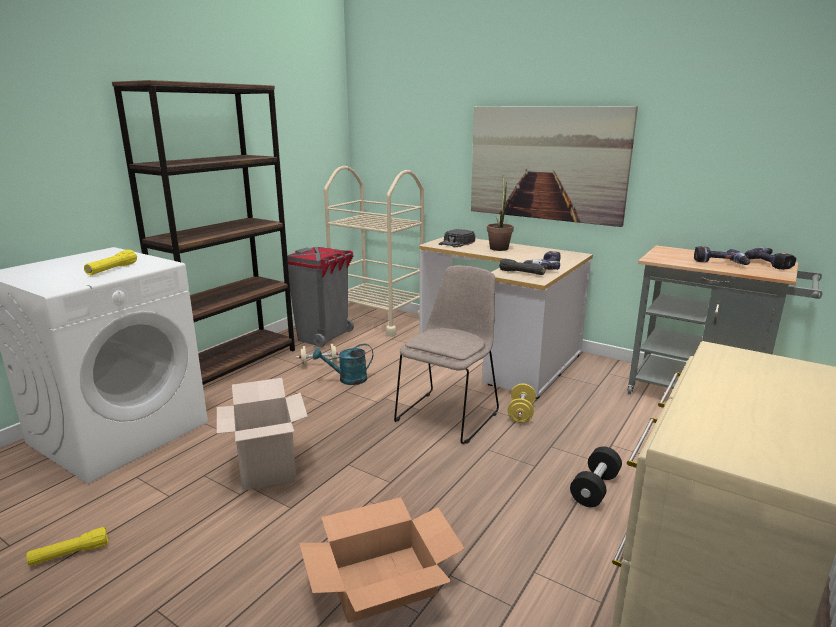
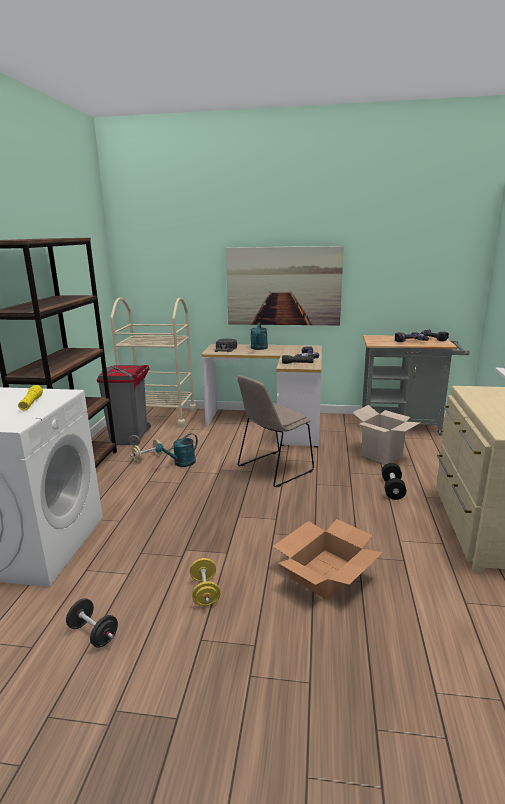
camera: 25 degrees left, 0 degrees up
yellow flashlight [27,527,109,566] -> black dumbbell [66,598,118,648]
cardboard box [217,378,308,491] -> cardboard box moved to [352,405,420,465]
beige chair [394,266,499,444] -> beige chair turned 135 degrees counterclockwise [237,375,314,487]
potted plant [487,175,514,251] -> turquoise watering can [251,322,268,350]
yellow dumbbell [508,384,536,423] -> yellow dumbbell moved to [190,558,220,606]

